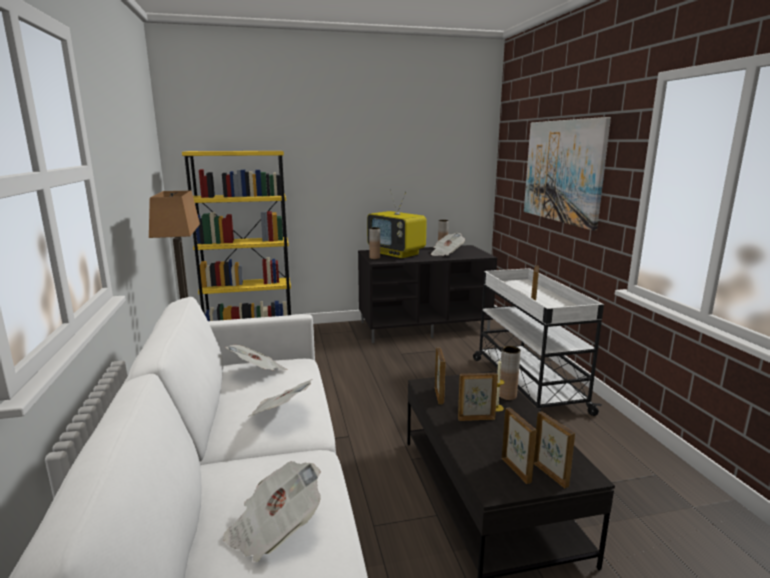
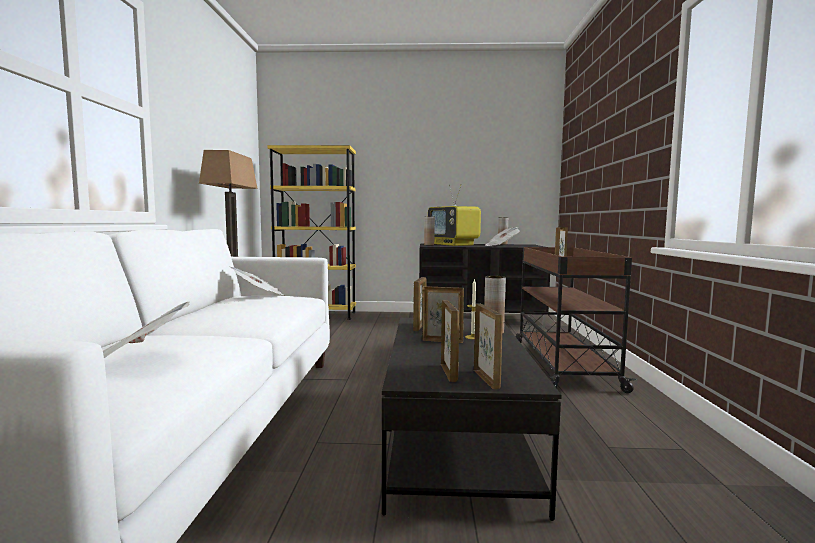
camera: 15 degrees right, 10 degrees down
newspaper [248,379,312,417] -> none
white cart [473,268,604,416] -> brown cart [515,247,637,393]
picture [524,117,611,231] -> none

